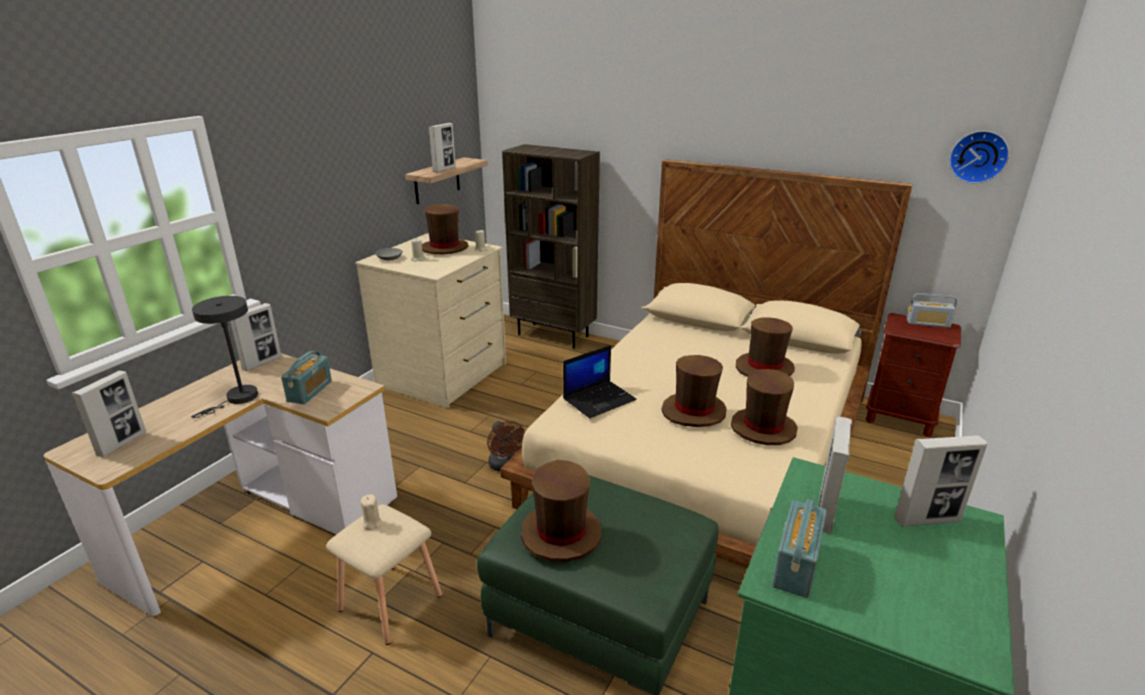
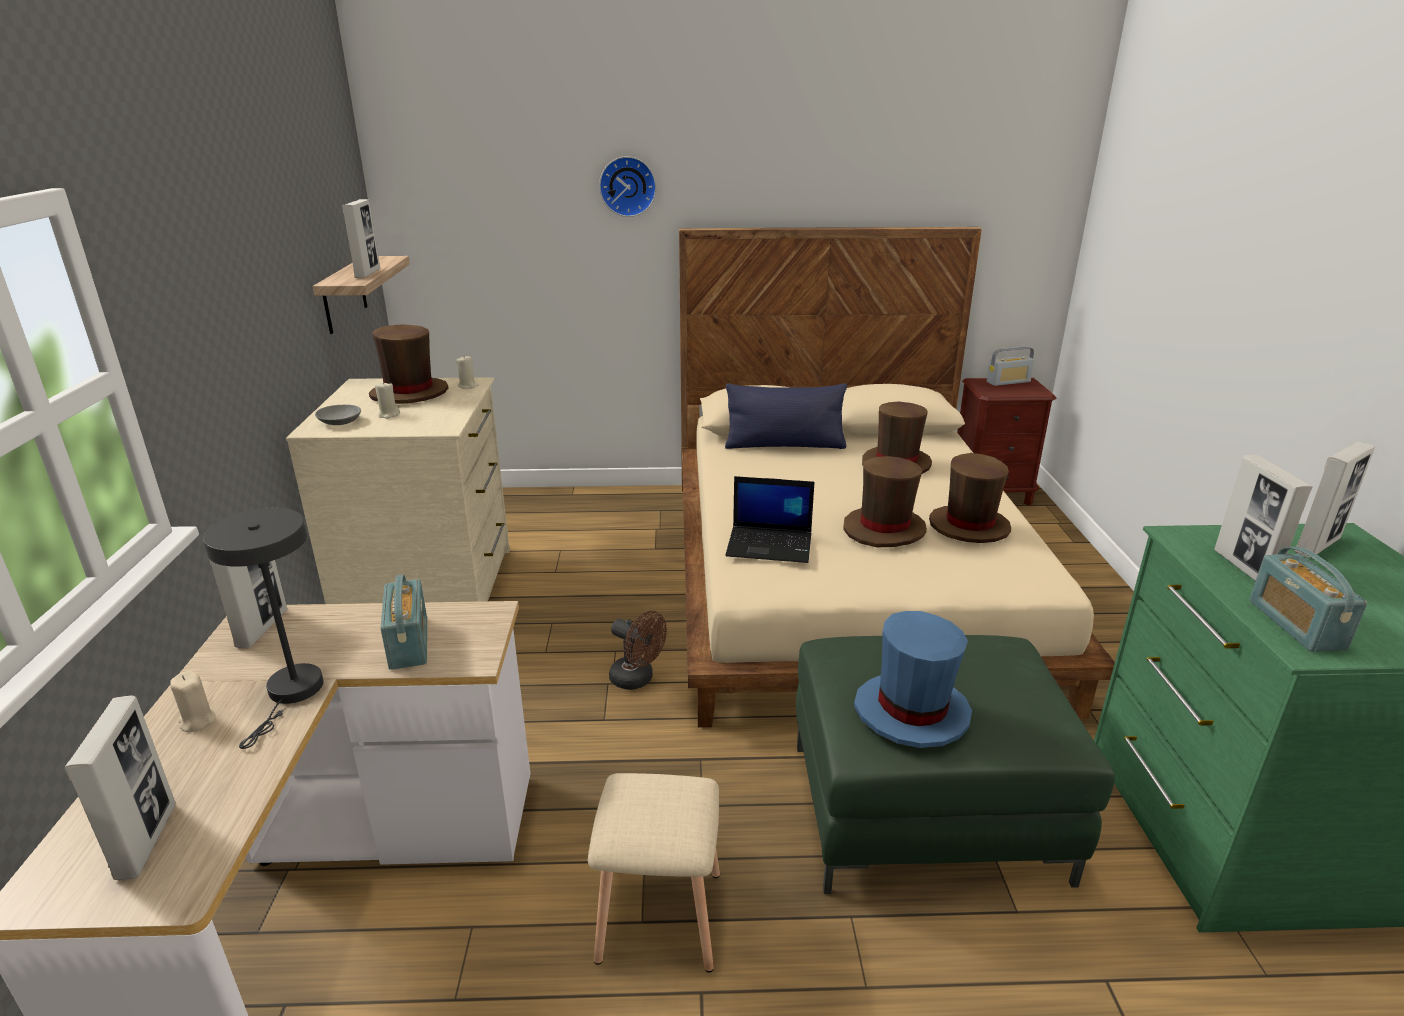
camera: 30 degrees left, 0 degrees up
beige candle [361,494,382,530] -> beige candle moved to [170,671,216,732]
brown bookcase [502,144,600,349] -> none
brown hat [521,460,602,562] -> blue hat [854,611,972,748]
laptop [563,345,637,418] -> laptop turned 75 degrees clockwise [725,476,814,563]
wall clock [949,131,1009,184] -> wall clock moved to [599,156,656,217]
none -> blue pillow [725,384,847,449]

